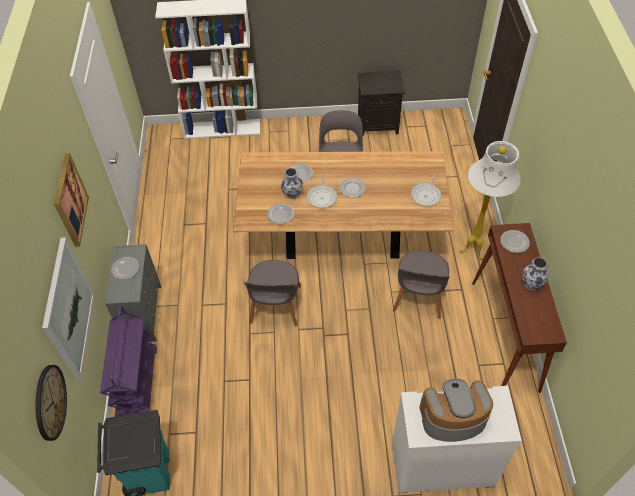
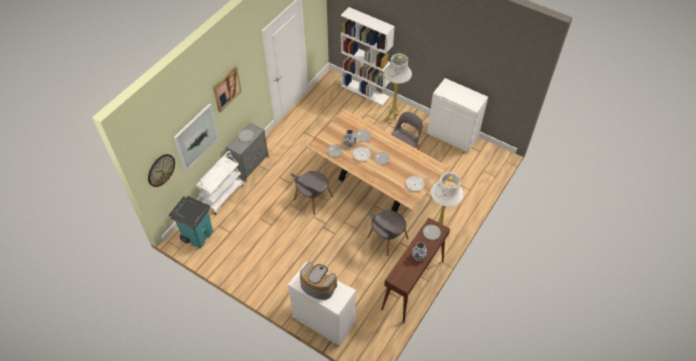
camera: 35 degrees right, 0 degrees up
purple cart [100,305,157,417] -> white cart [196,151,243,215]
black nightstand [358,70,405,136] -> white cabinet [427,78,488,153]
none -> white floor lamp [384,54,412,124]

